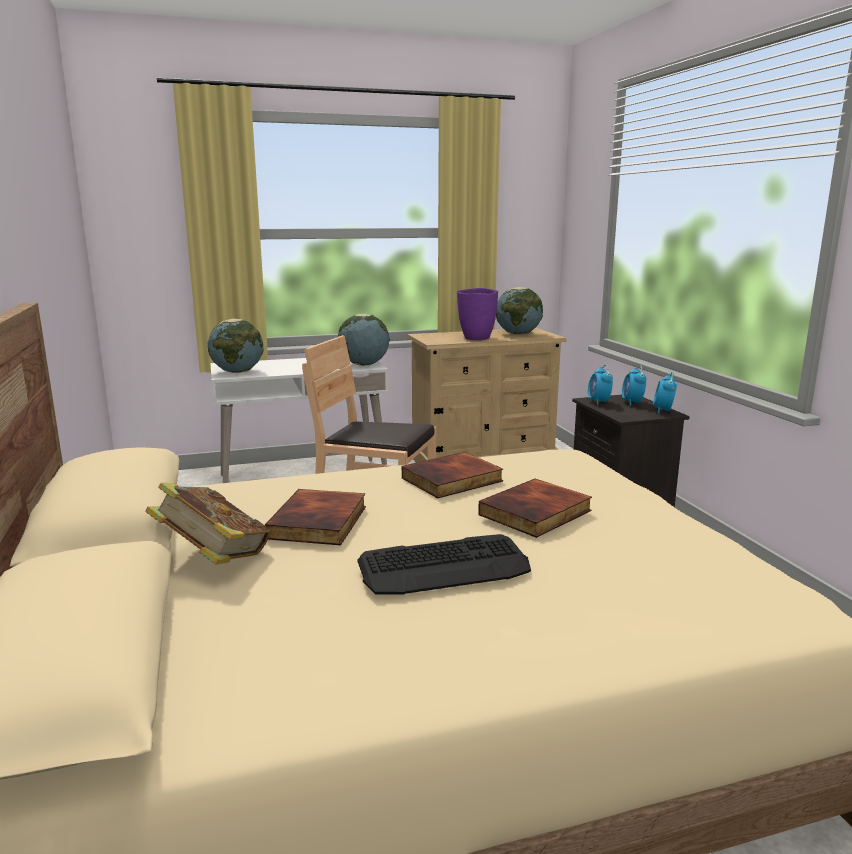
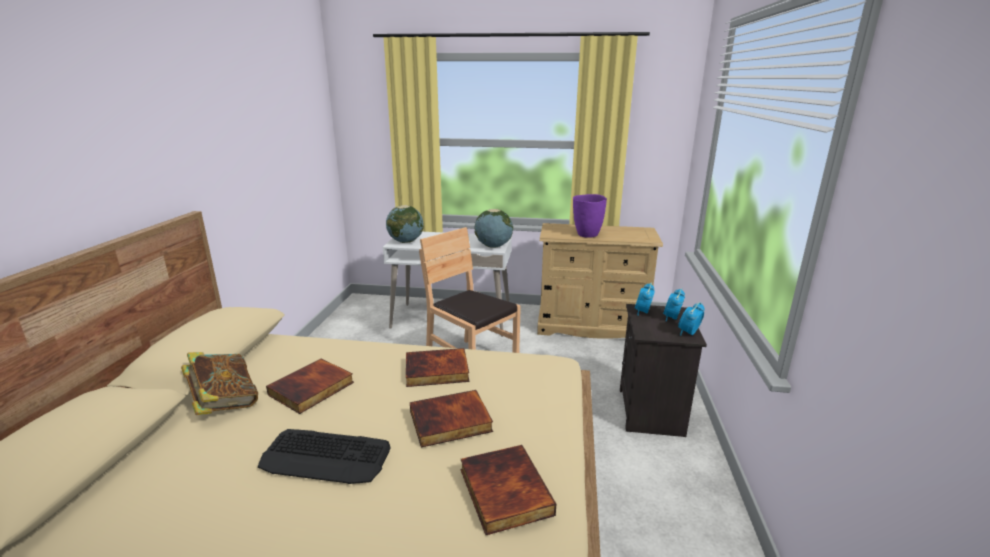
camera: 25 degrees right, 5 degrees up
globe [496,287,543,335] -> none
none -> book [460,445,556,535]

